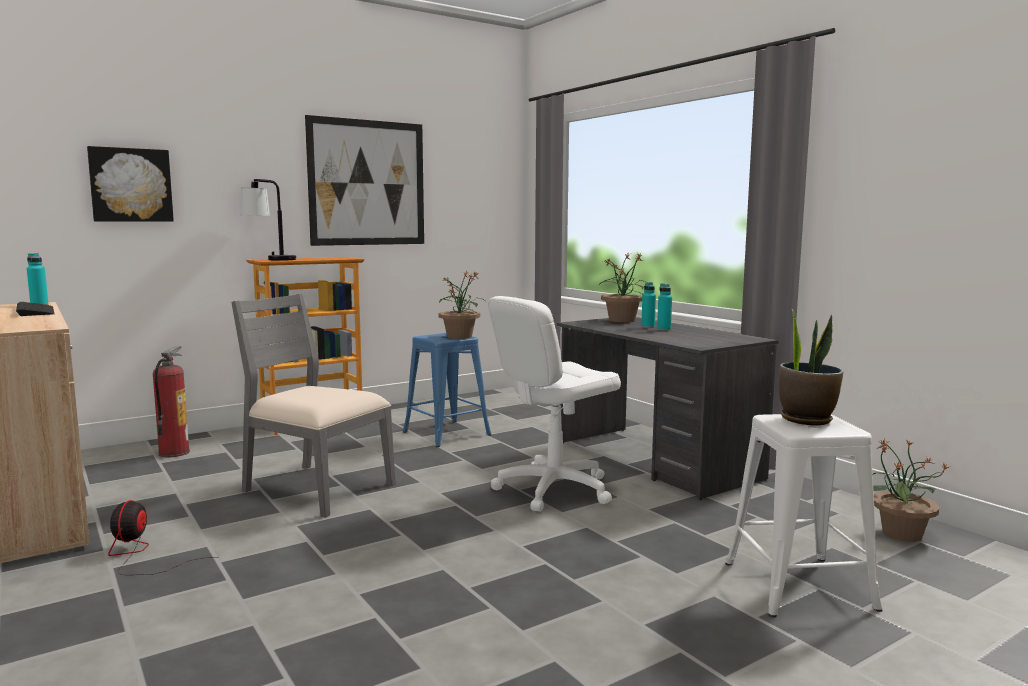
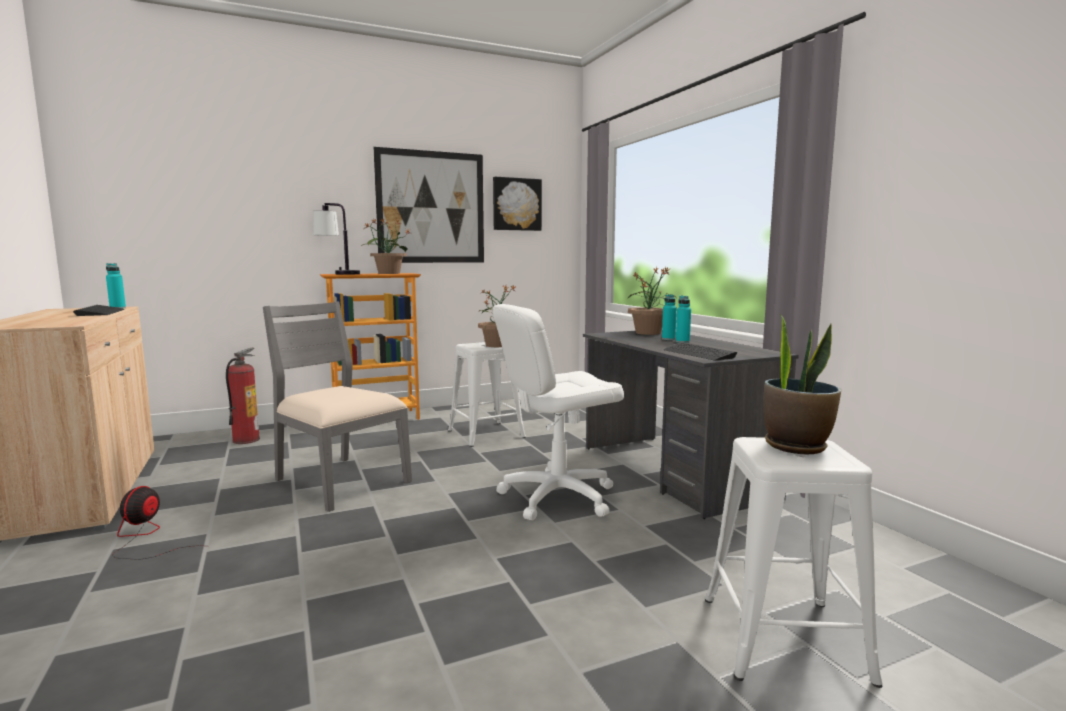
camera: 10 degrees right, 0 degrees up
picture [87,146,174,222] -> picture moved to [493,177,542,231]
blue stool [403,333,491,447] -> white stool [448,342,526,447]
potted plant [873,439,949,542] -> potted plant moved to [361,218,410,274]
none -> keyboard [663,342,737,360]

